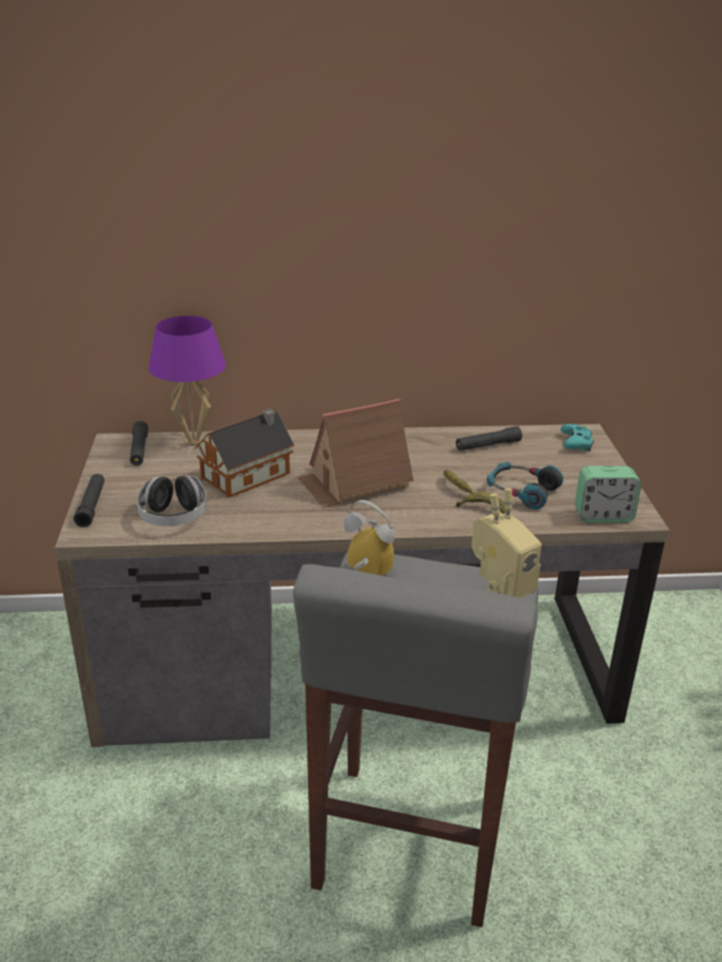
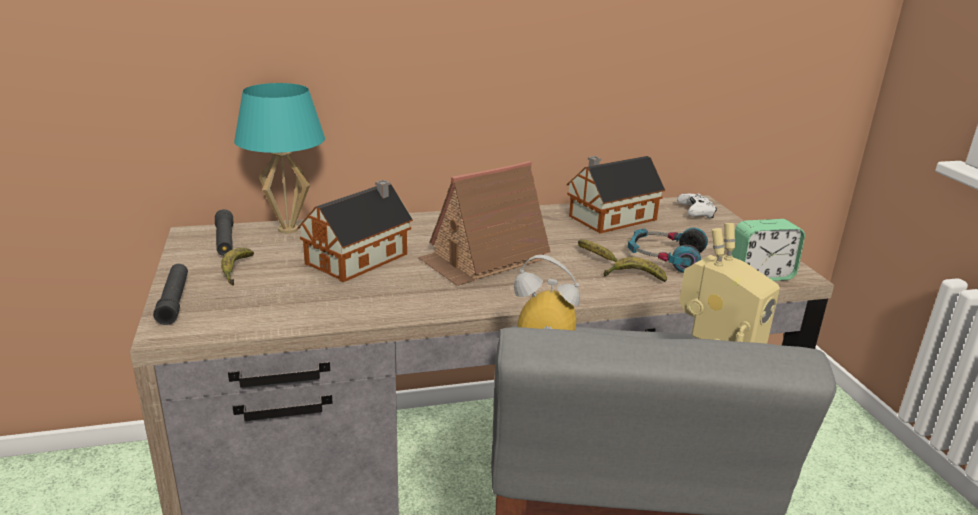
camera: 10 degrees left, 5 degrees down
headphones [137,475,207,526] -> none
purple table lamp [148,316,226,446] -> turquoise table lamp [234,83,325,233]
black flashlight [456,426,522,451] -> toy house [567,156,665,234]
turquoise game controller [561,424,594,451] -> white game controller [677,193,717,218]
none -> banana [221,248,254,286]

